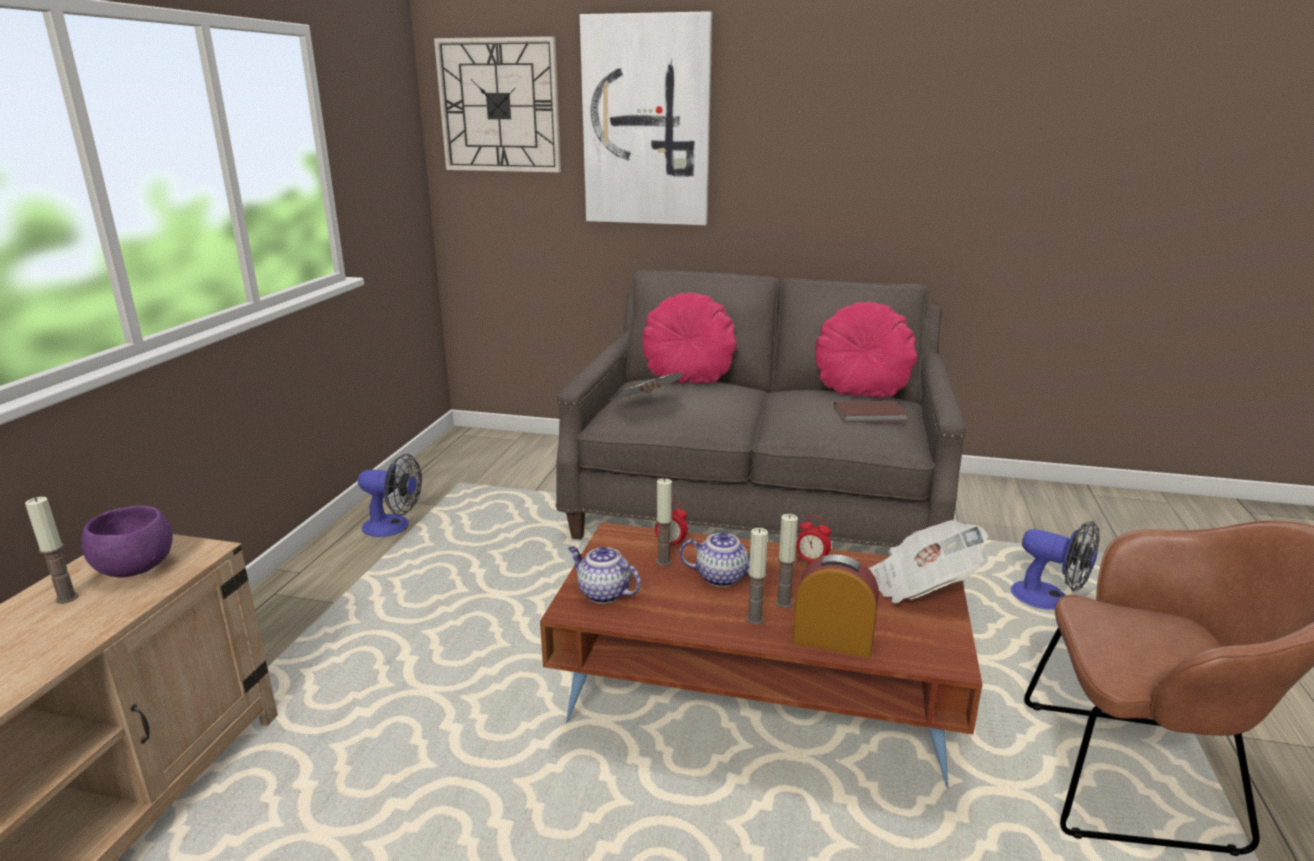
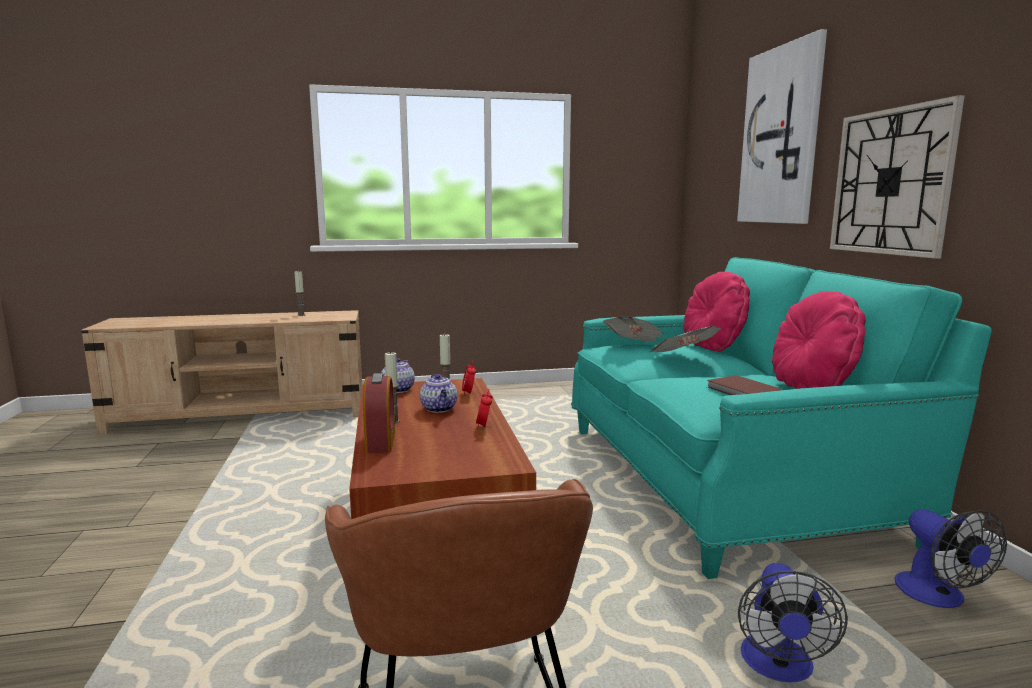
camera: 65 degrees right, 10 degrees down
purple bowl [81,506,173,577] -> none
fan [358,454,422,537] -> fan moved to [894,509,1007,608]
wall clock [434,36,561,172] -> wall clock moved to [830,95,965,259]
grey sofa [556,270,966,547] -> turquoise sofa [571,257,992,579]
candle [775,514,798,608] -> none
newspaper [869,520,989,604] -> newspaper moved to [649,326,721,352]

